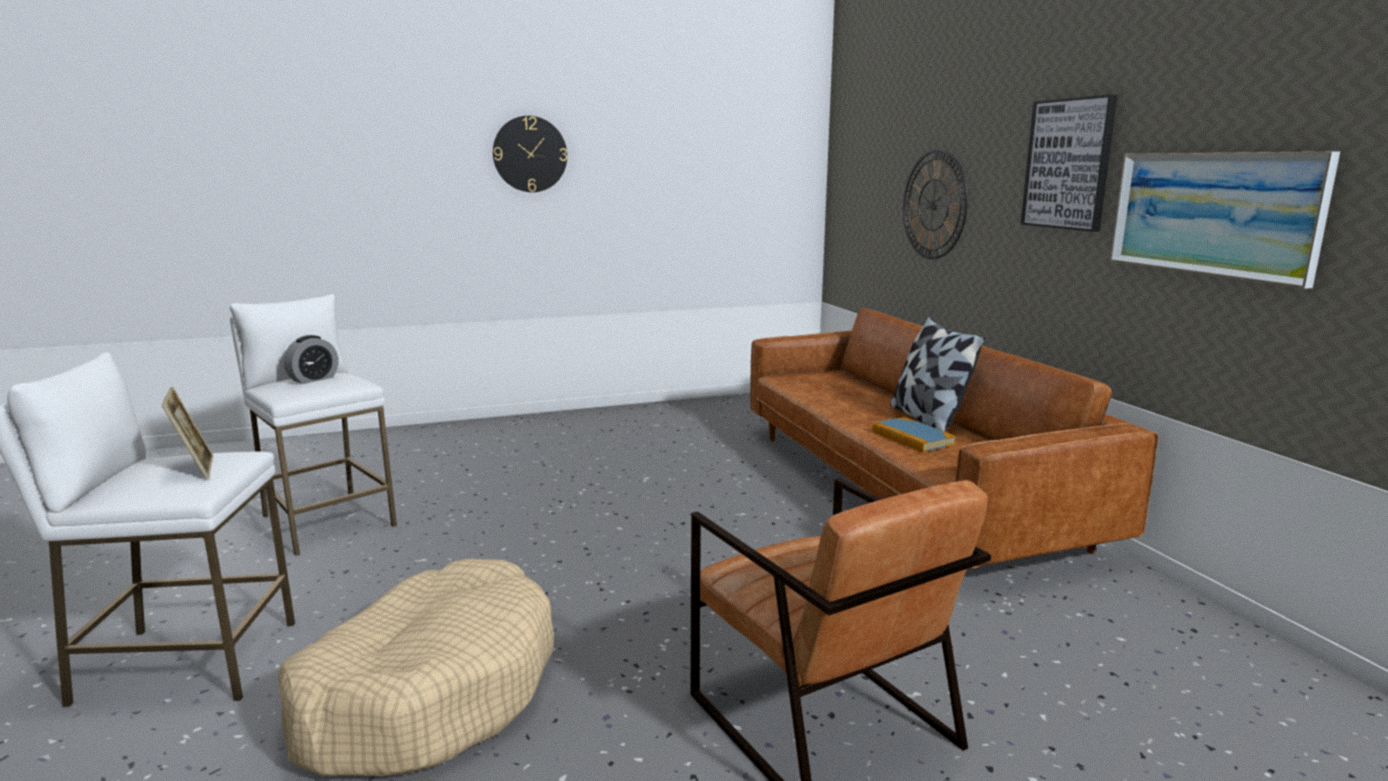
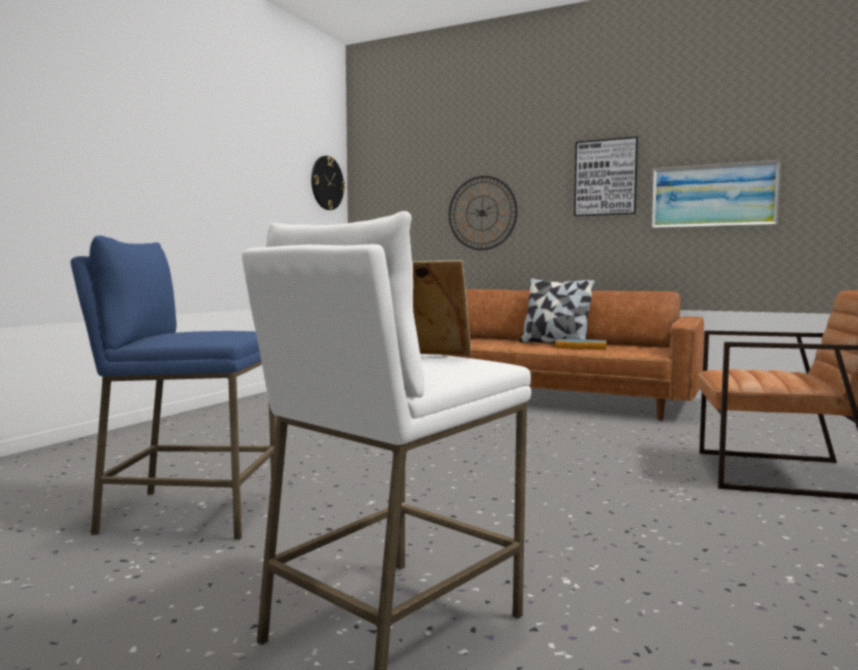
camera: 45 degrees left, 10 degrees down
white stool [230,294,397,556] -> blue stool [71,236,276,540]
beige dog bed [278,559,554,776] -> none
alarm clock [284,335,338,384] -> none
wall clock [493,116,567,192] -> wall clock moved to [311,156,345,210]

